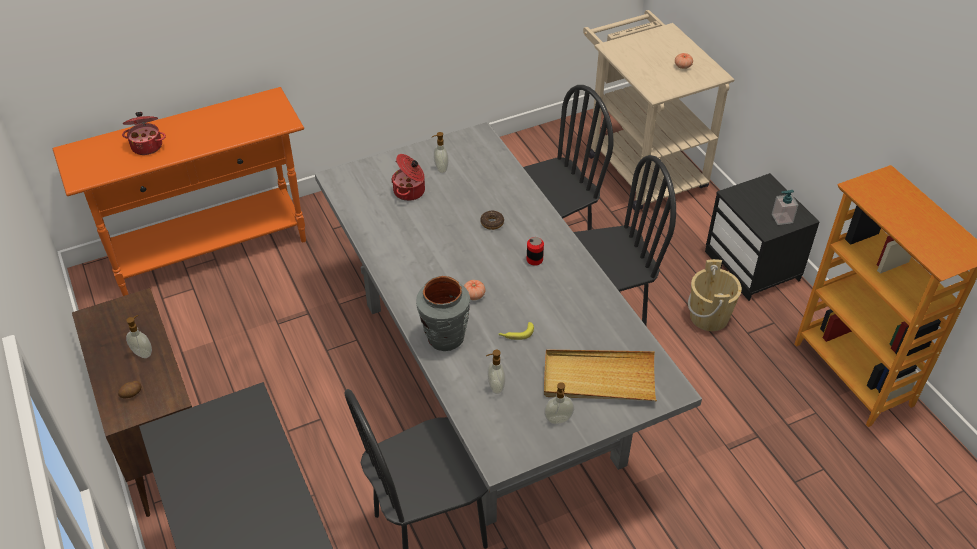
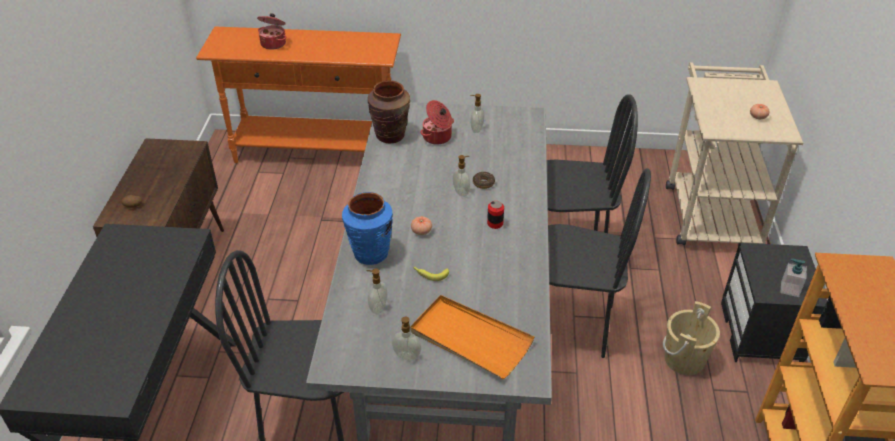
camera: 30 degrees right, 5 degrees down
soap dispenser [126,315,152,358] -> soap dispenser moved to [453,155,470,197]
grey vase [416,276,470,351] -> blue vase [342,192,393,265]
beige tray [544,350,657,401] -> orange tray [410,295,535,379]
none -> brown vase [368,80,410,144]

